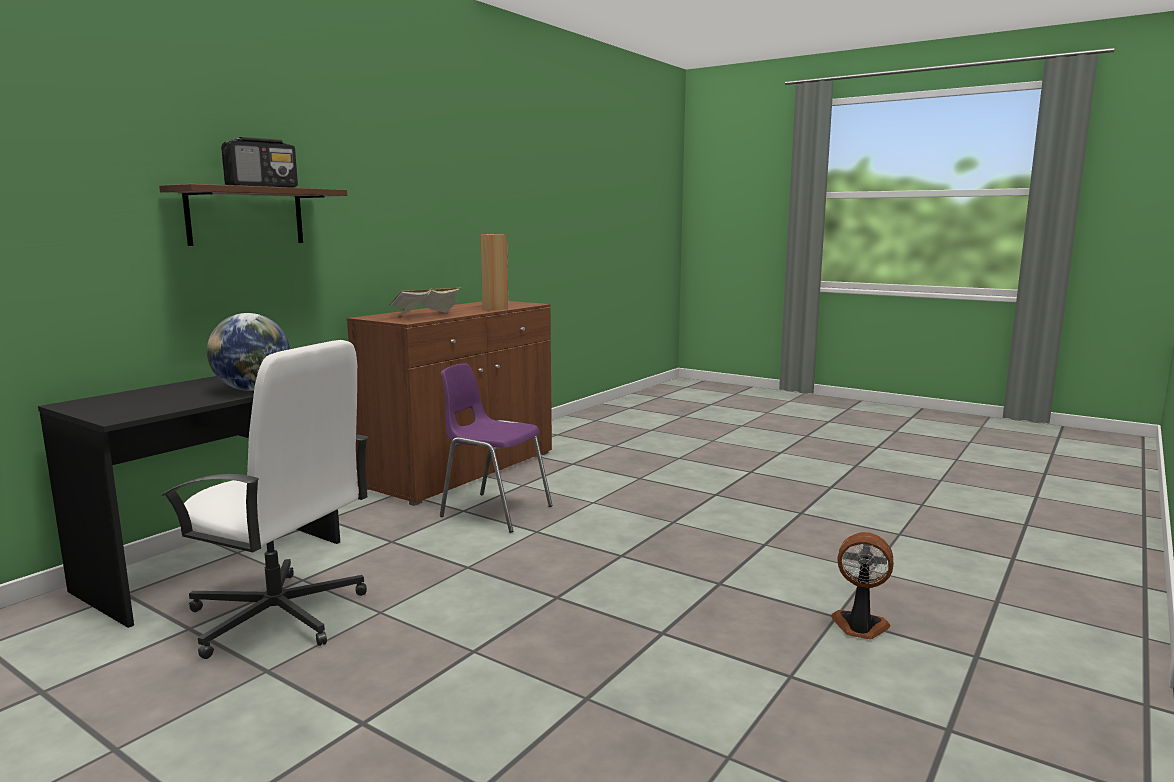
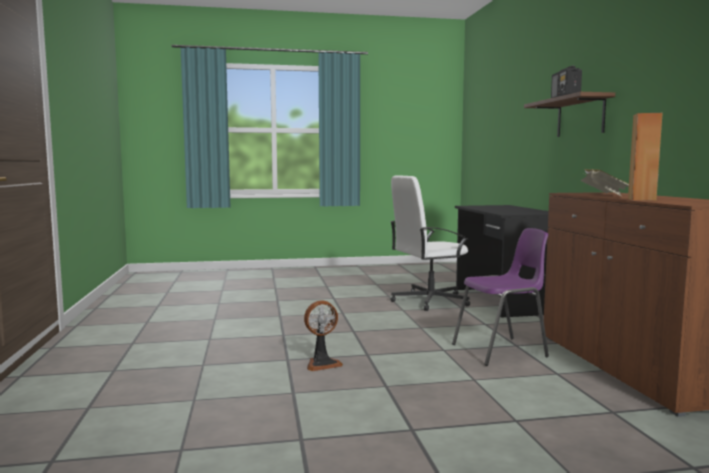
camera: 135 degrees right, 5 degrees down
globe [207,313,290,391] -> none
fan [831,532,894,639] -> fan moved to [304,300,343,371]

